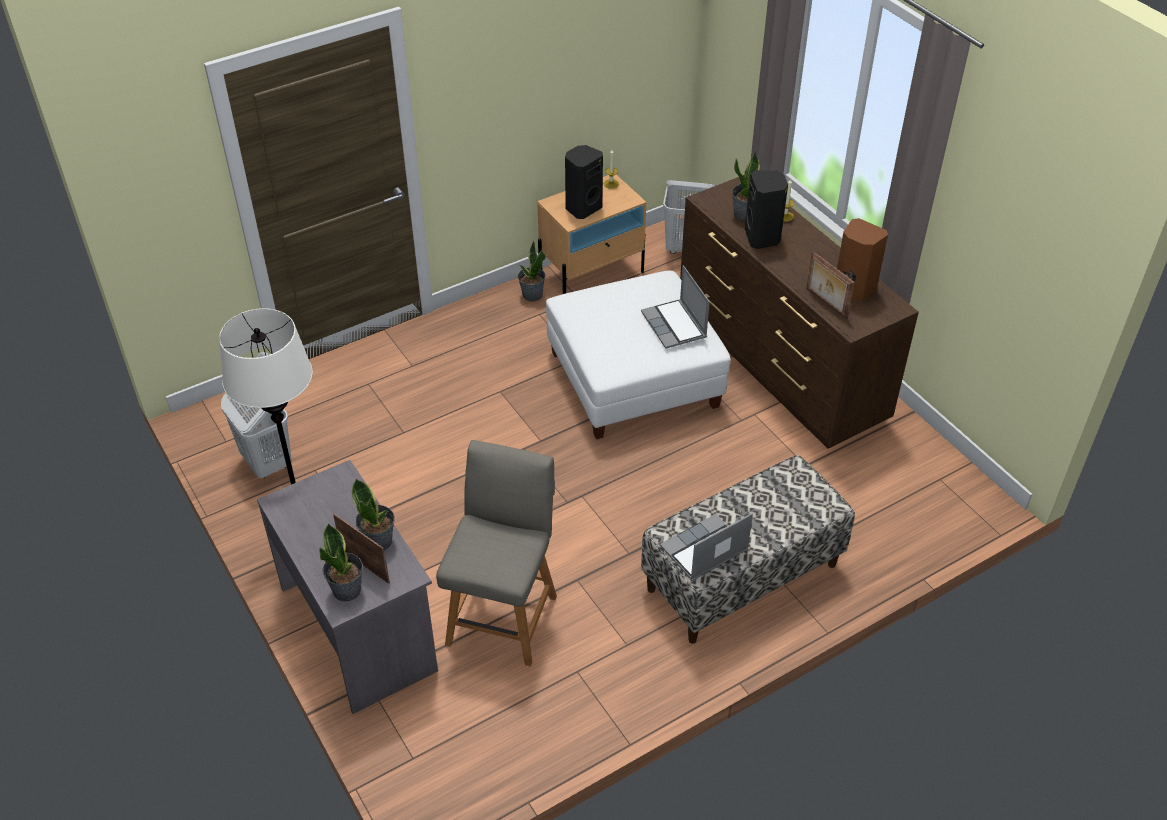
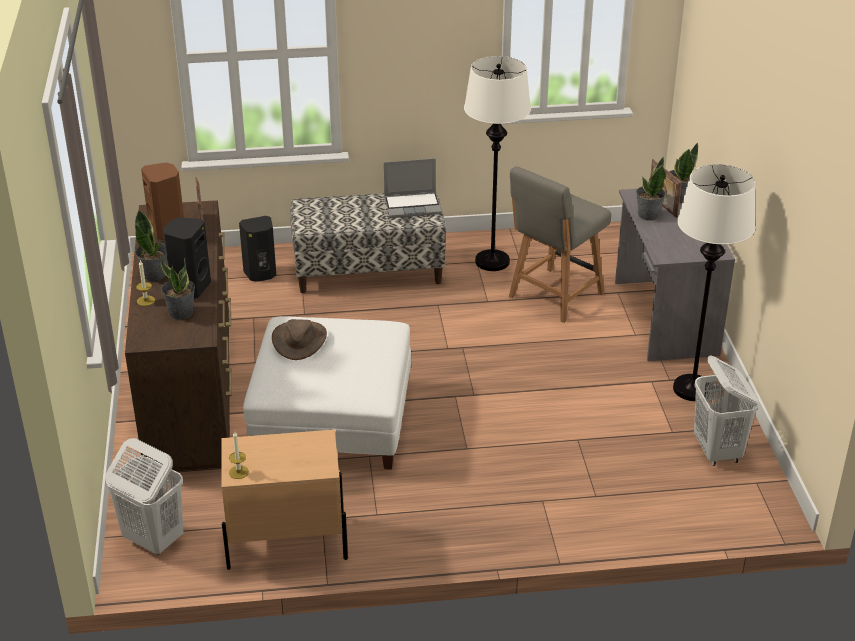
camera: 155 degrees left, 10 degrees down
potted plant [518,240,546,301] -> potted plant moved to [135,210,167,282]
black speaker [565,145,603,219] -> black speaker moved to [239,216,276,282]
laptop [641,265,710,349] -> brown hat [272,319,327,360]
none -> white floor lamp [464,56,531,271]

